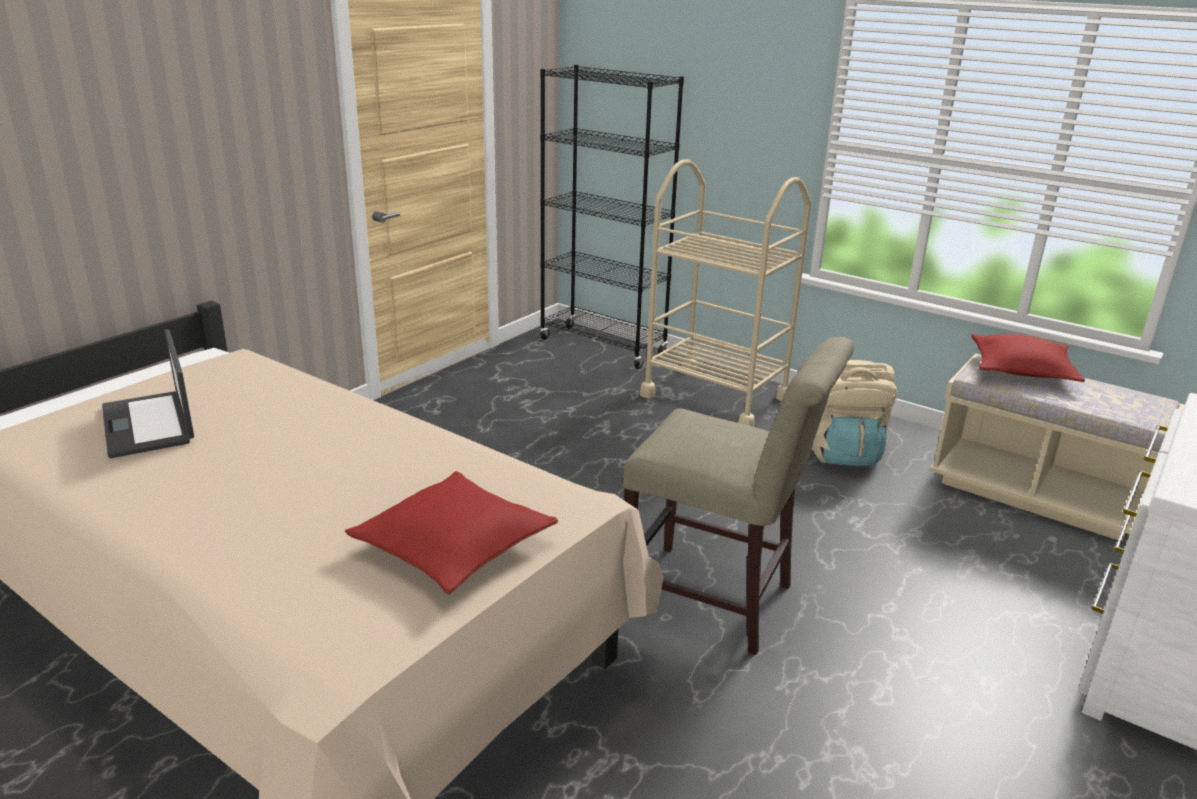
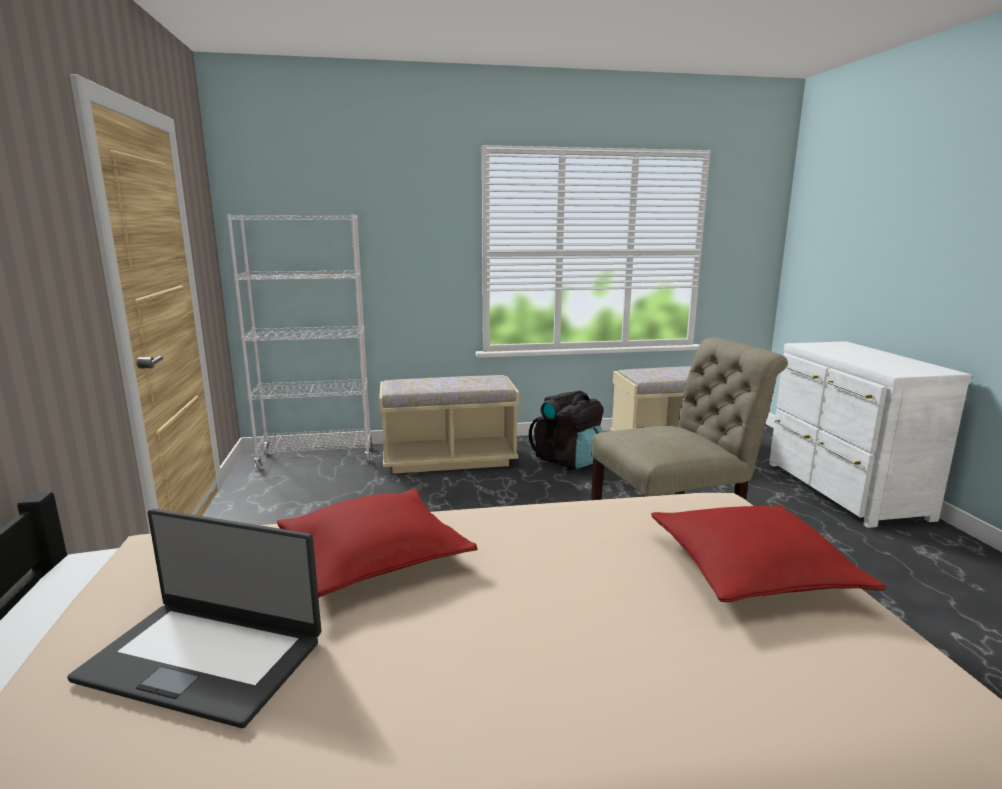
camera: 45 degrees left, 10 degrees down
black bookcase [540,65,684,369] -> white bookcase [227,214,372,469]
beige cart [640,159,811,427] -> beige bench [379,375,519,474]
beige backpack [812,360,898,466] -> black backpack [529,391,604,470]
red pillow [971,334,1085,382] -> red pillow moved to [277,489,477,598]

